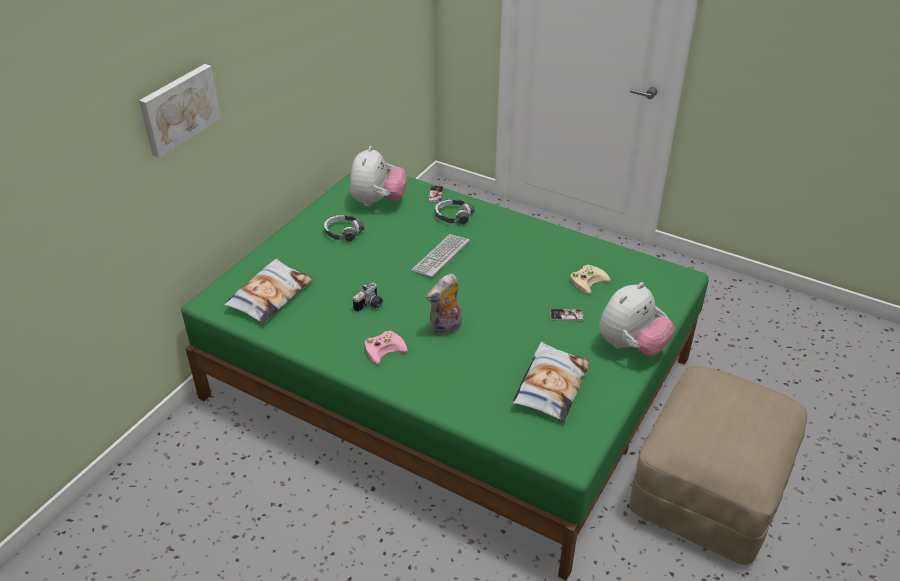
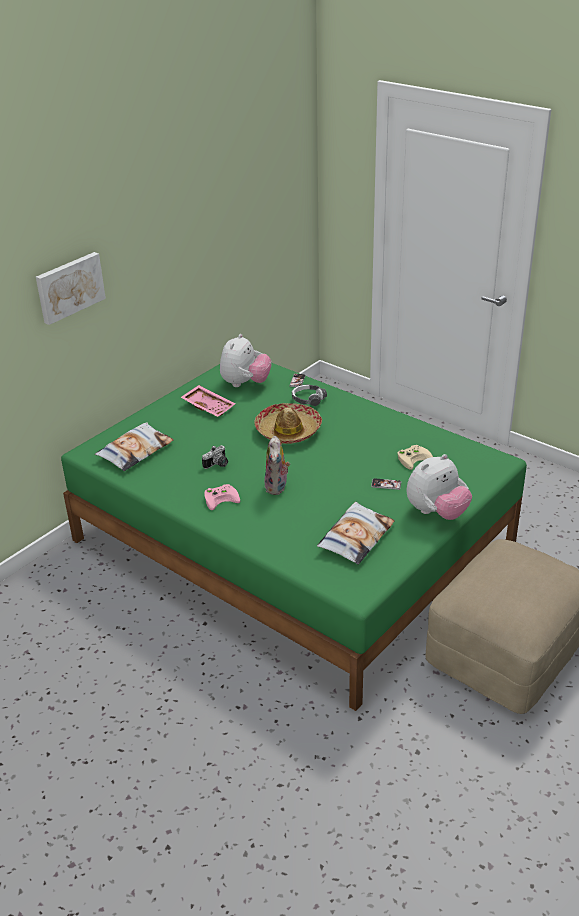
camera: 10 degrees right, 5 degrees down
headphones [324,214,364,242] -> pink tray [180,385,236,417]
keyboard [411,234,470,278] -> hat [255,403,322,444]
plush toy [427,273,462,336] -> plush toy turned 60 degrees counterclockwise [265,436,290,495]

